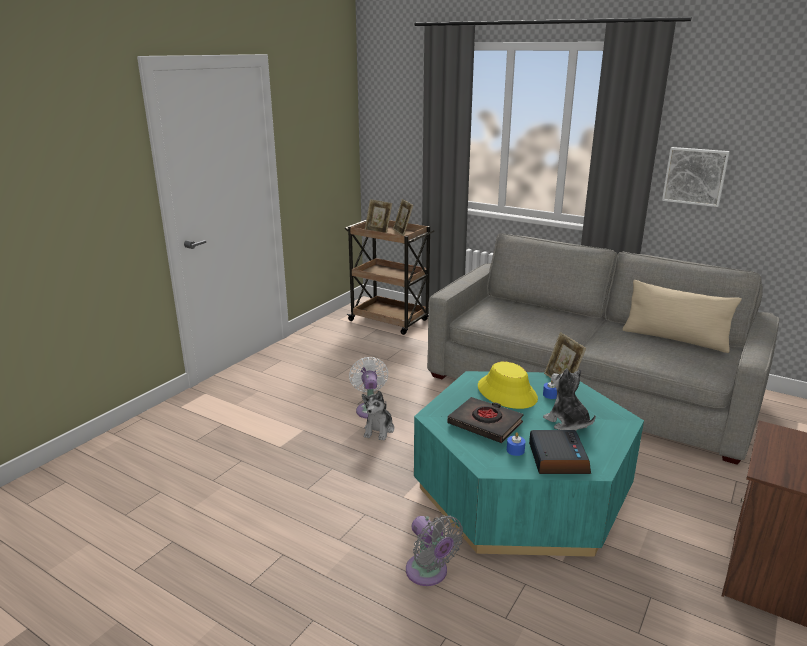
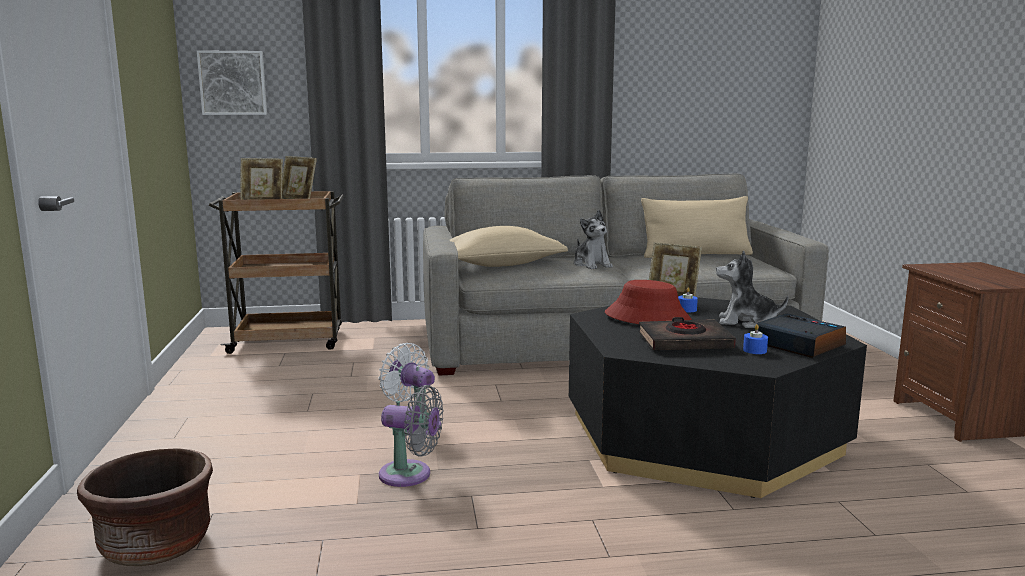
camera: 40 degrees left, 10 degrees down
plush toy [362,391,394,441] -> plush toy moved to [574,210,613,270]
grey fan [406,515,464,586] -> grey fan moved to [379,385,443,487]
turquoise coffee table [414,371,644,557] -> black coffee table [569,297,867,498]
yellow hat [478,361,538,409] -> red hat [605,280,692,324]
picture [662,147,730,207] -> picture moved to [197,50,267,115]
none -> brown planter [77,448,213,566]
none -> beige pillow [450,226,568,267]

